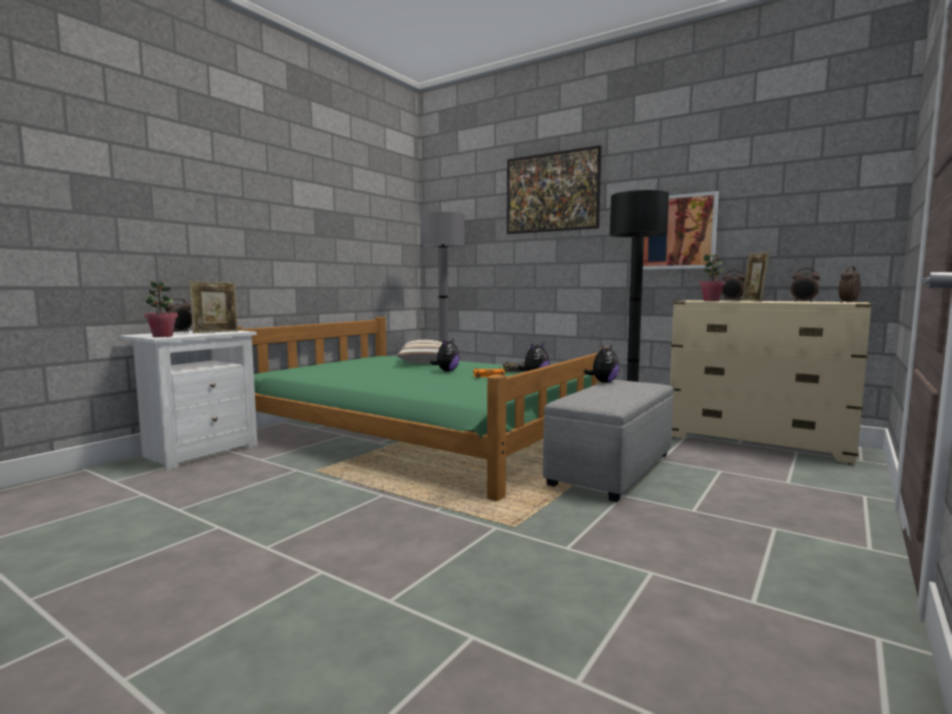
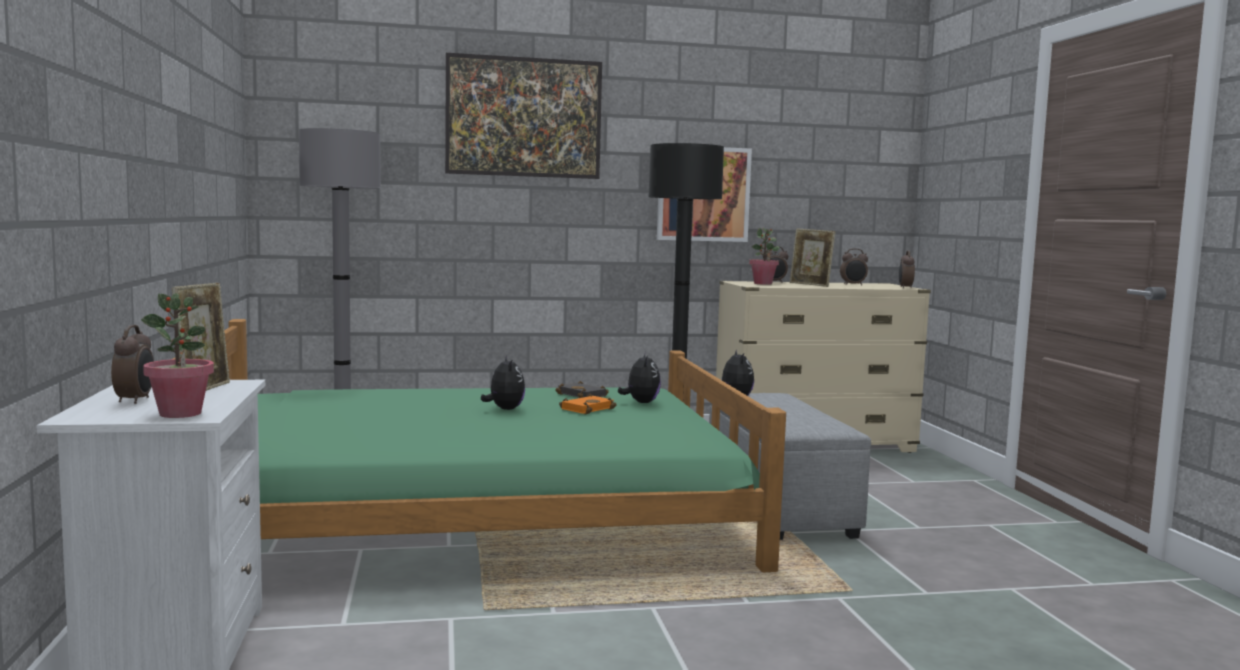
camera: 45 degrees left, 0 degrees up
pillow [397,340,443,364] -> none

